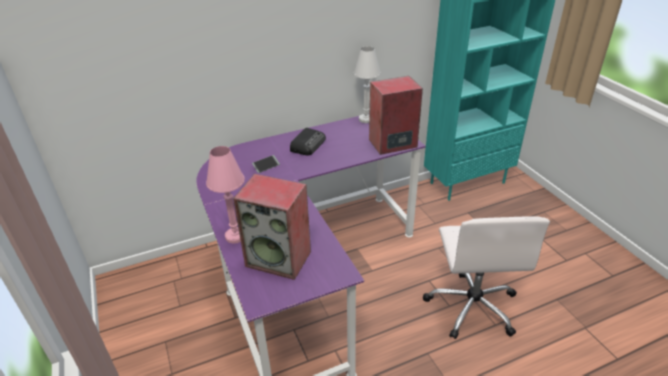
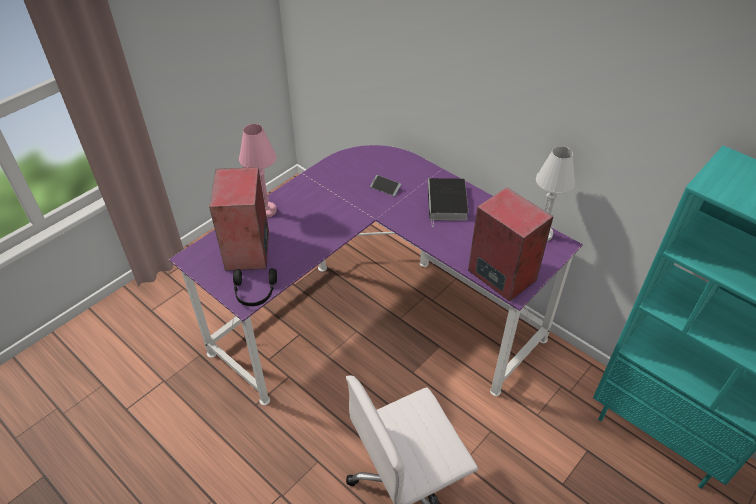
camera: 65 degrees right, 10 degrees up
radio [290,128,326,155] -> book [428,178,468,227]
none -> black headphones [233,268,277,306]

